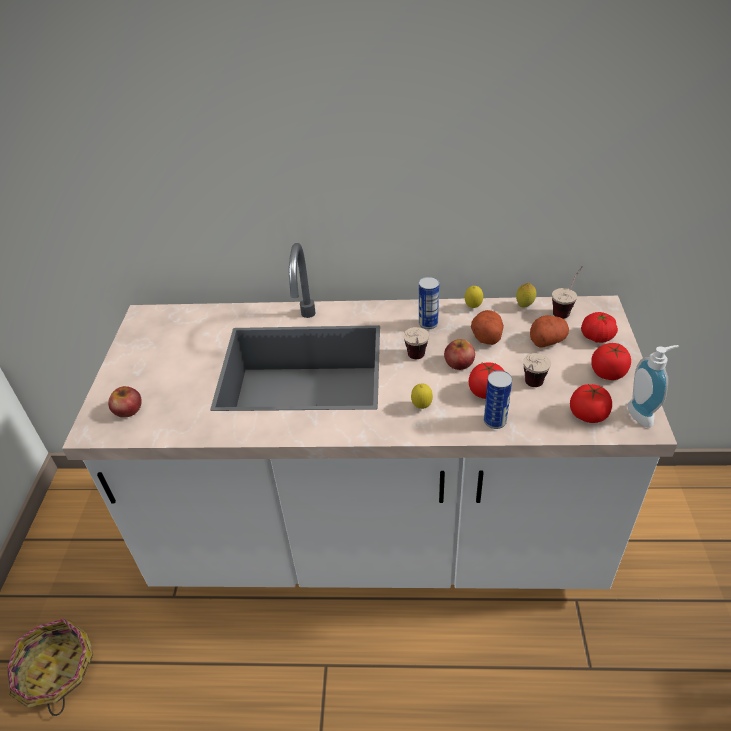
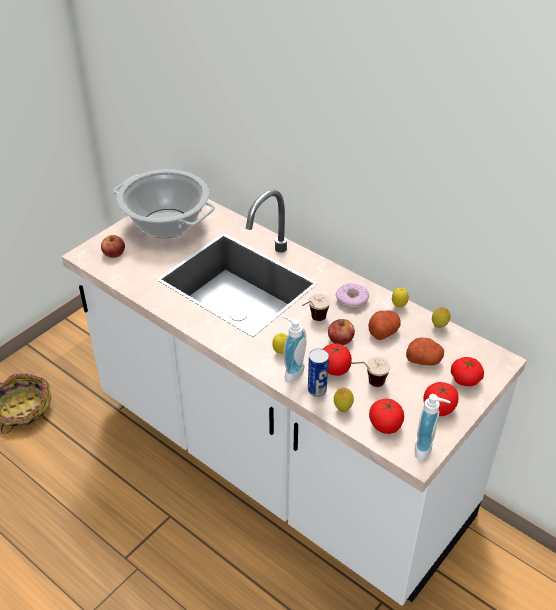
camera: 35 degrees right, 0 degrees up
can [419,277,439,329] -> donut [336,283,369,309]
cup [552,266,583,319] -> none
none -> cooking pot [113,169,215,238]
none -> soap dispenser [282,316,307,383]
none -> lemon [334,388,354,412]

